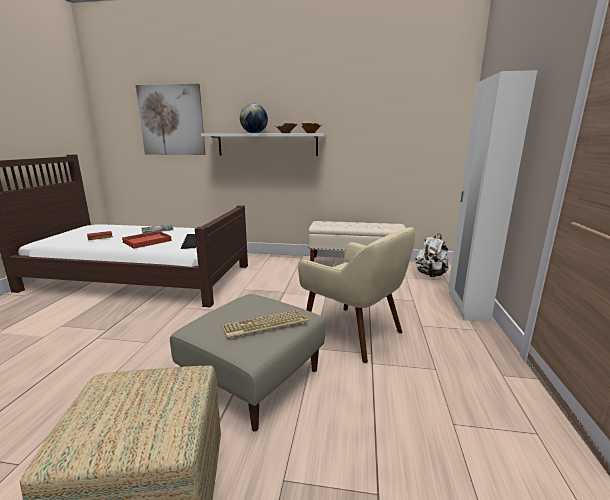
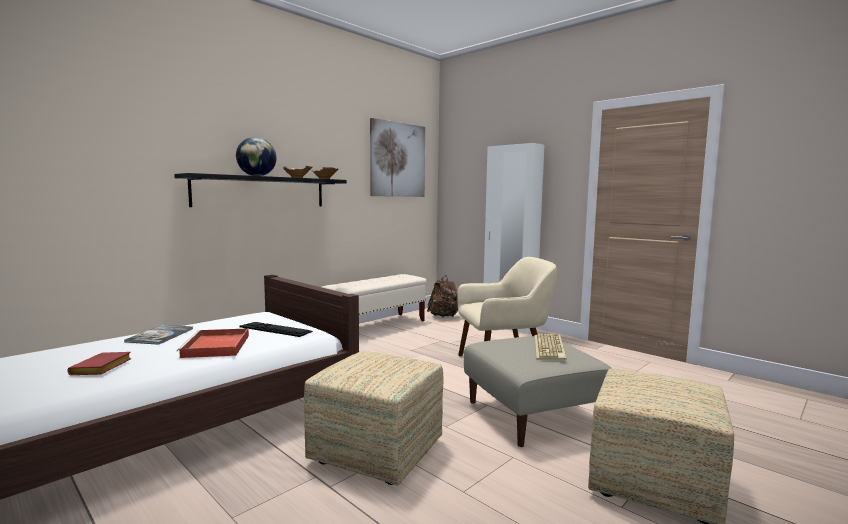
camera: 55 degrees left, 10 degrees down
picture [136,84,206,155] -> picture moved to [370,118,425,197]
white shelf [201,133,326,156] -> black shelf [174,173,347,207]
white backpack [415,234,449,277] -> brown backpack [427,276,458,317]
none -> ottoman [304,351,444,485]

